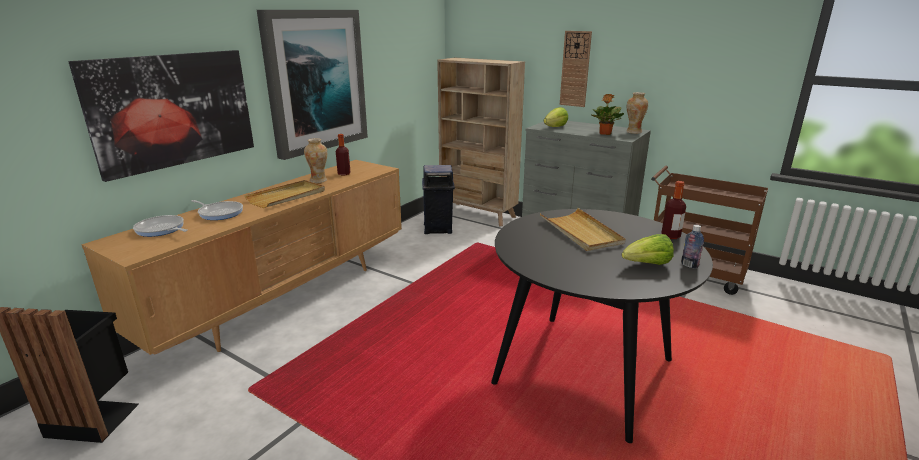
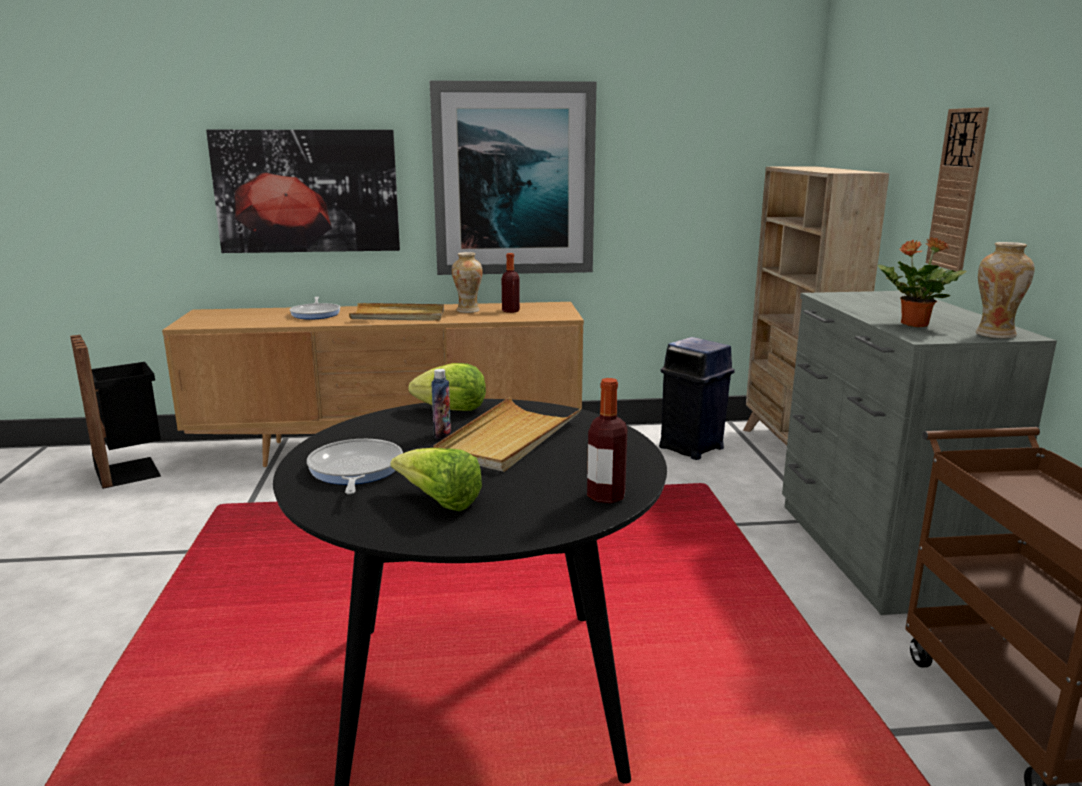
camera: 50 degrees right, 5 degrees down
frying pan [133,215,188,237] -> frying pan moved to [307,439,403,494]
lettuce [544,107,568,127] -> lettuce moved to [408,363,486,411]
bottle [681,225,704,269] -> bottle moved to [431,369,451,439]

